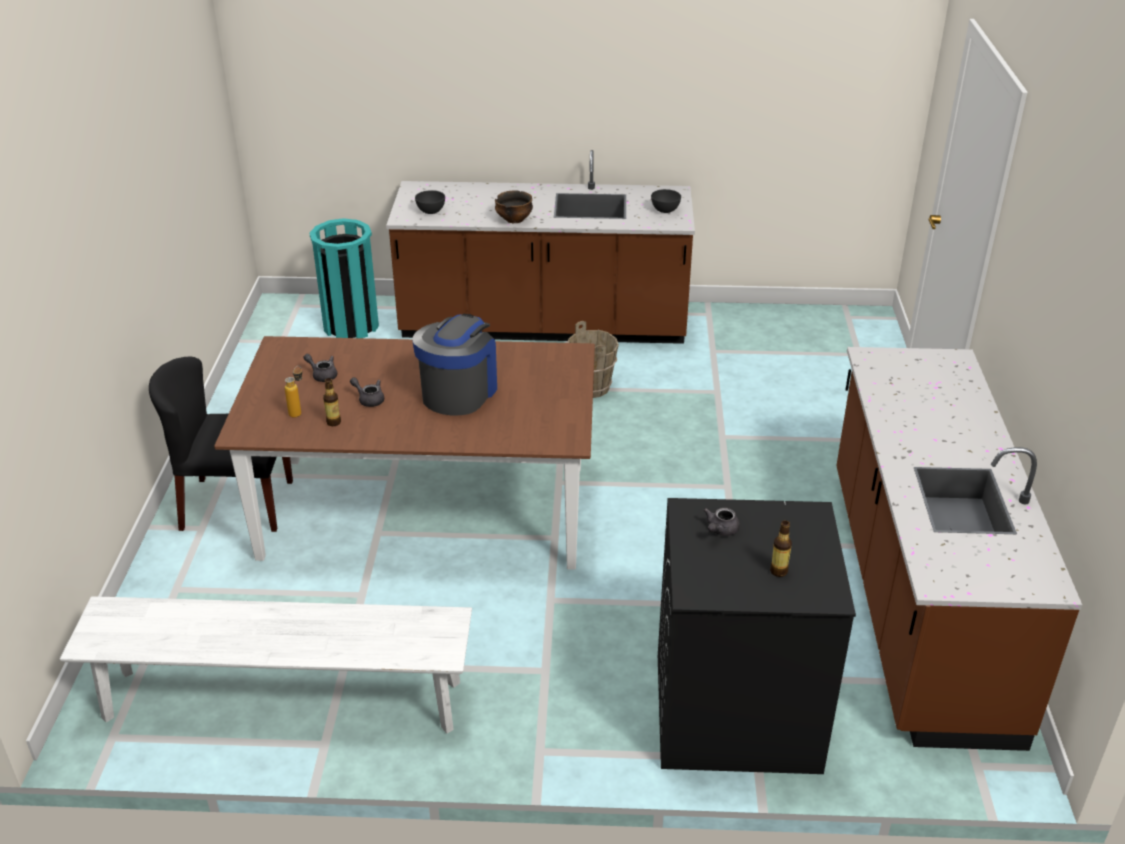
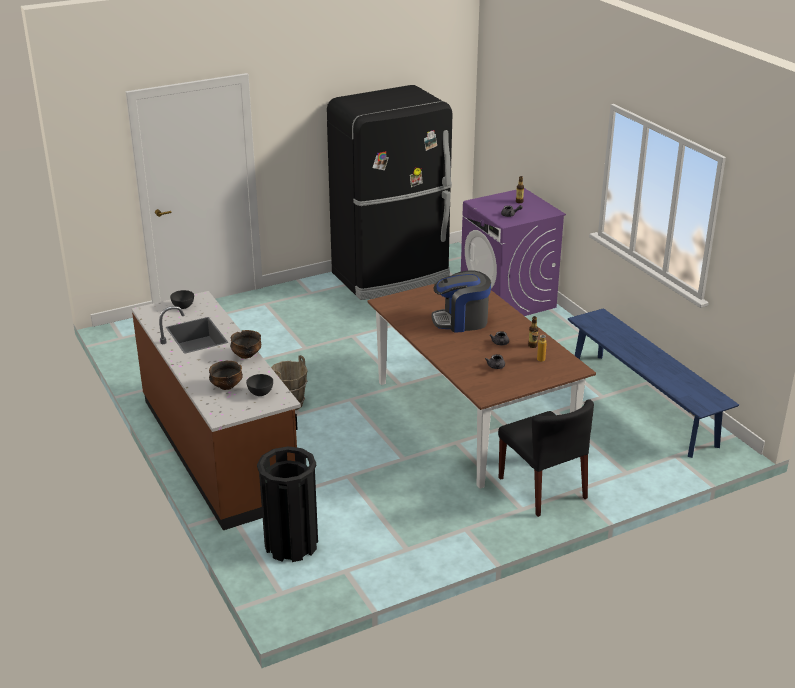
camera: 120 degrees left, 5 degrees down
white bench [60,596,472,733] -> blue bench [568,308,739,458]
turquoise trash can [309,218,379,338] -> black trash can [257,446,318,562]
black washing machine [658,498,856,774] -> purple washing machine [461,188,566,316]
brown counter [836,347,1082,751] -> black fridge [327,85,453,300]
none -> bowl [209,361,243,390]

